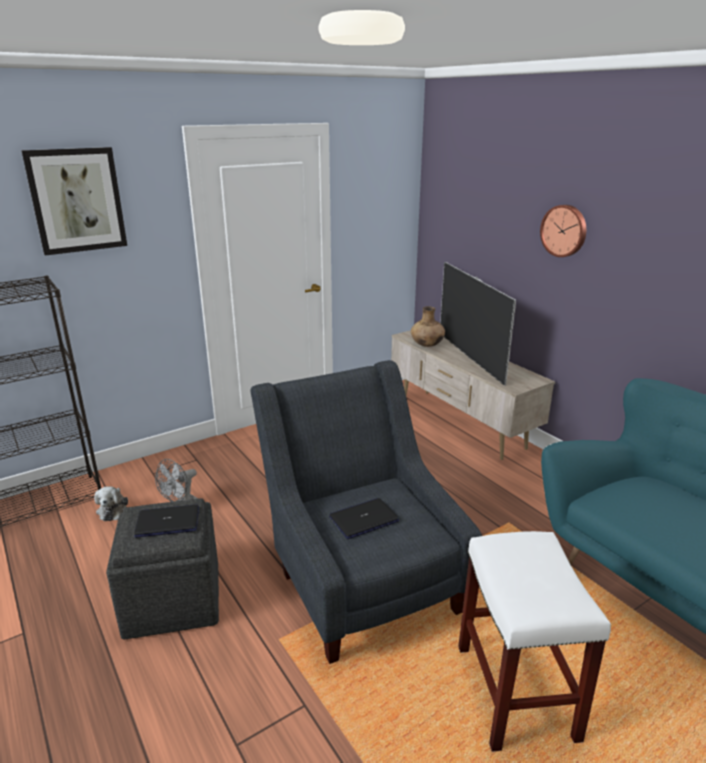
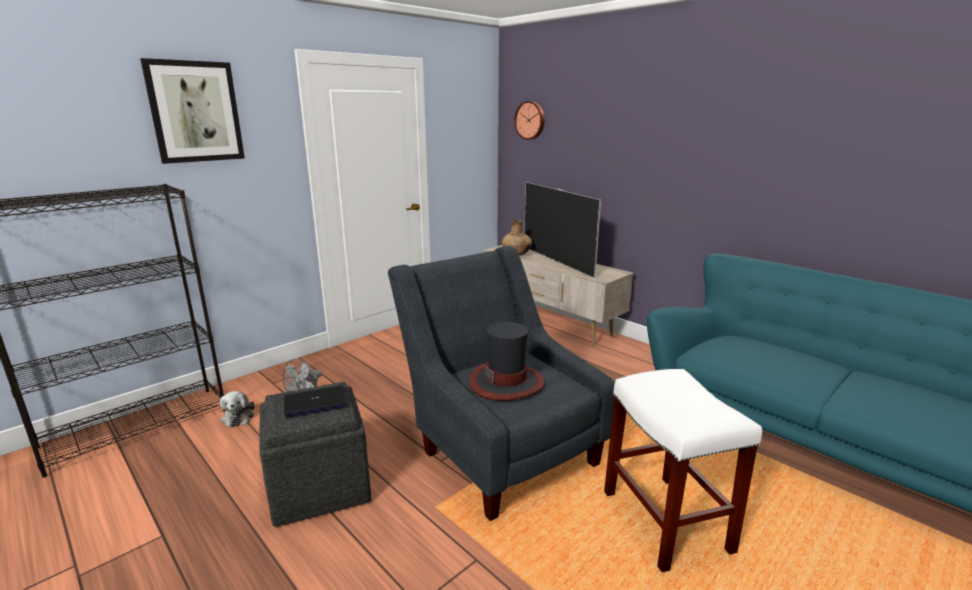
camera: 10 degrees left, 5 degrees down
laptop [329,498,400,539] -> hat [469,322,545,401]
wall clock [540,205,586,257] -> wall clock moved to [514,101,545,140]

